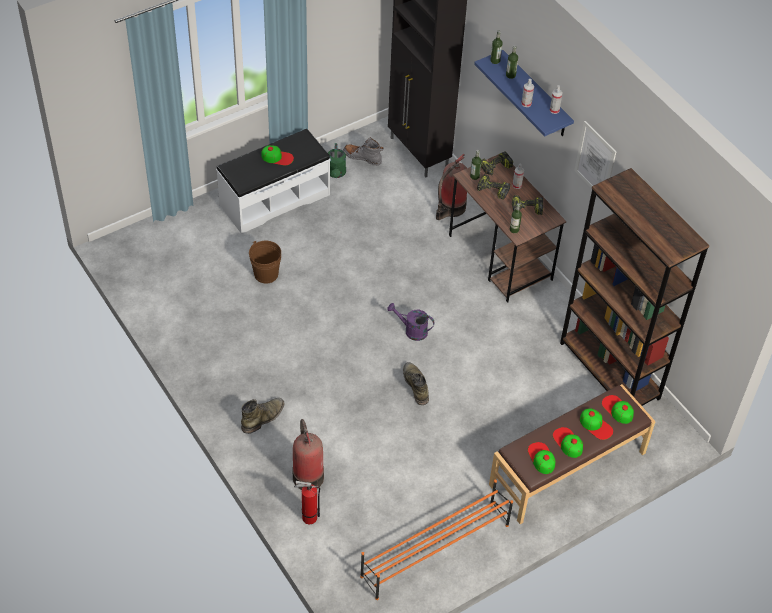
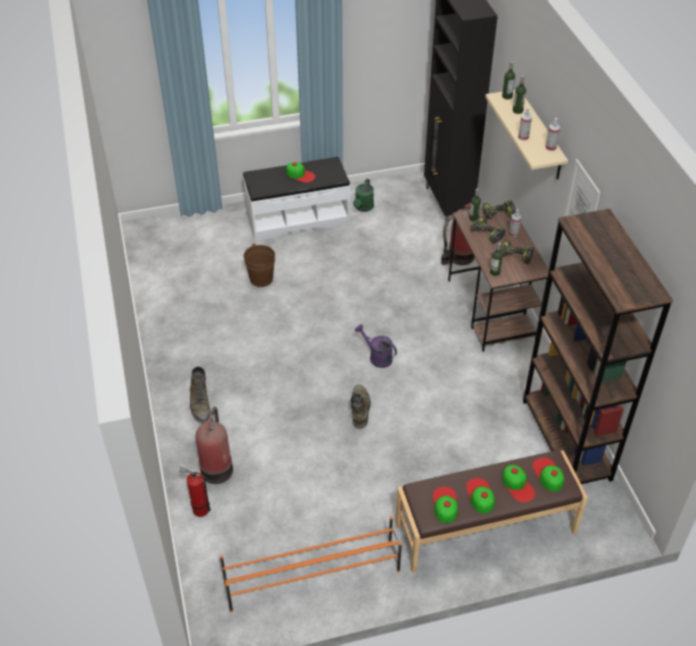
camera: 20 degrees right, 5 degrees down
green boot [241,398,285,434] -> green boot turned 105 degrees clockwise [190,366,210,423]
grey boot [343,137,384,166] -> none
blue shelf [474,50,574,136] -> beige shelf [485,90,568,180]

